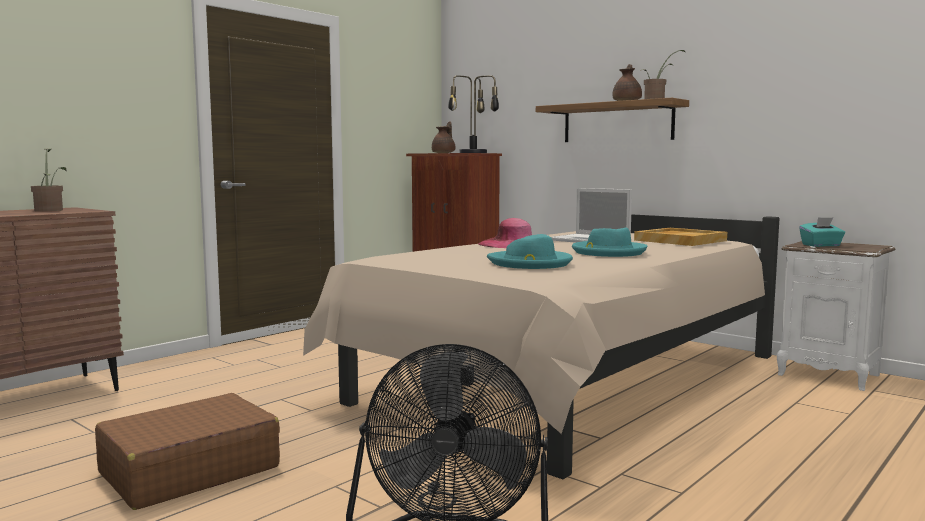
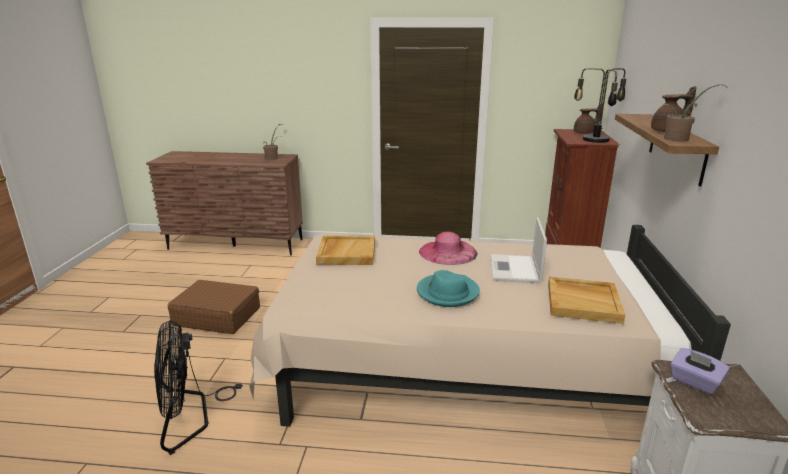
camera: 55 degrees right, 15 degrees up
turquoise hat [487,234,573,269] -> none
turquoise tissue box [799,217,845,247] -> purple tissue box [671,348,730,395]
none -> beige tray [316,236,375,265]

